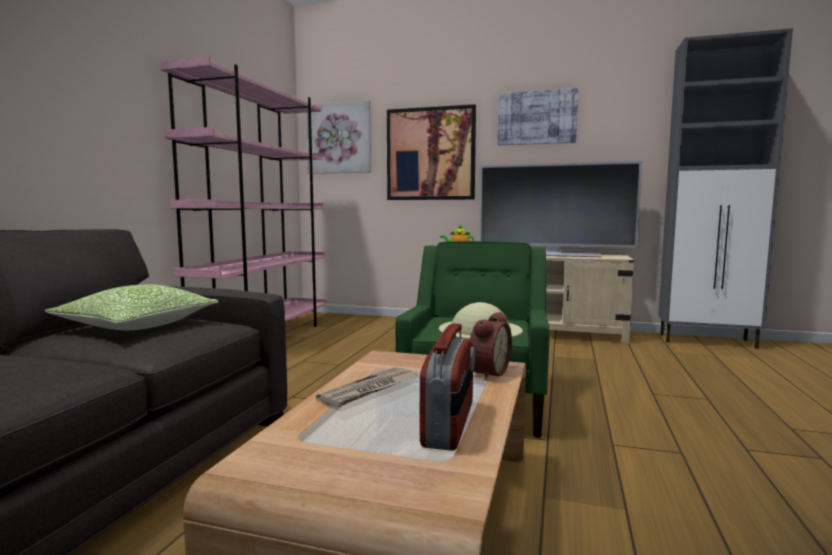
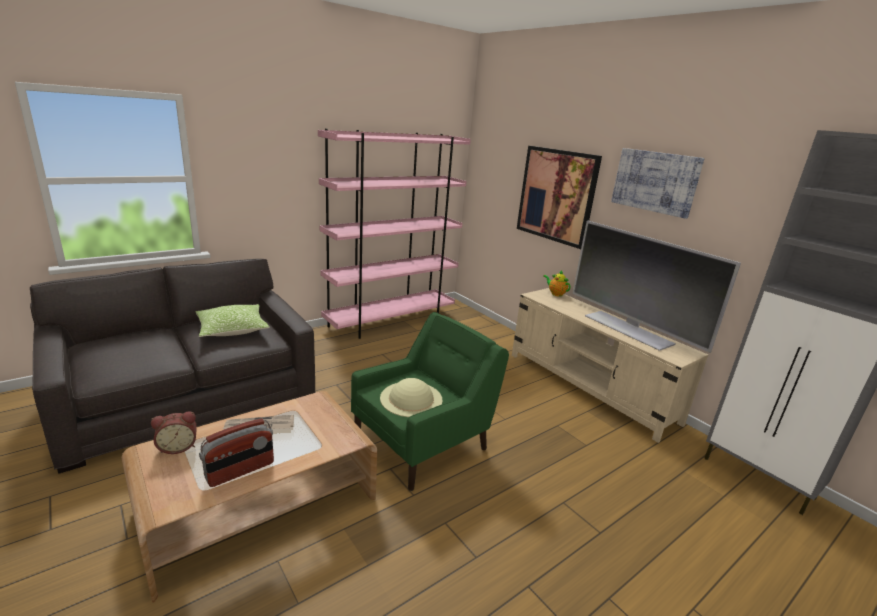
camera: 35 degrees right, 15 degrees up
picture [306,100,371,174] -> none
alarm clock [470,312,512,380] -> alarm clock moved to [151,411,197,454]

